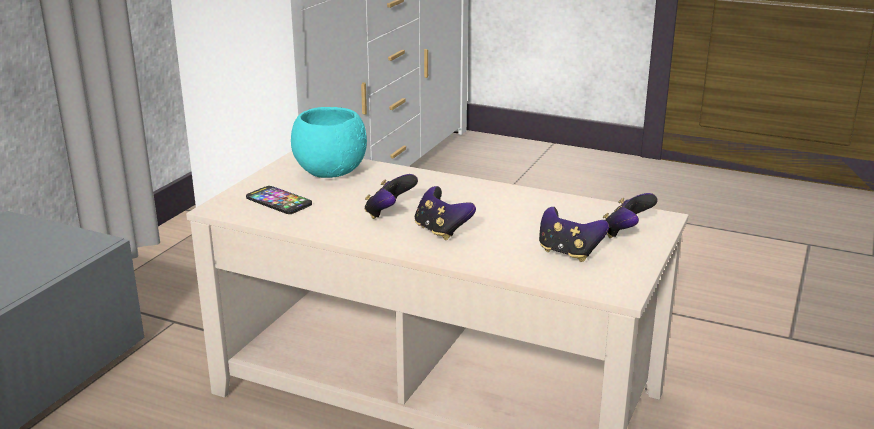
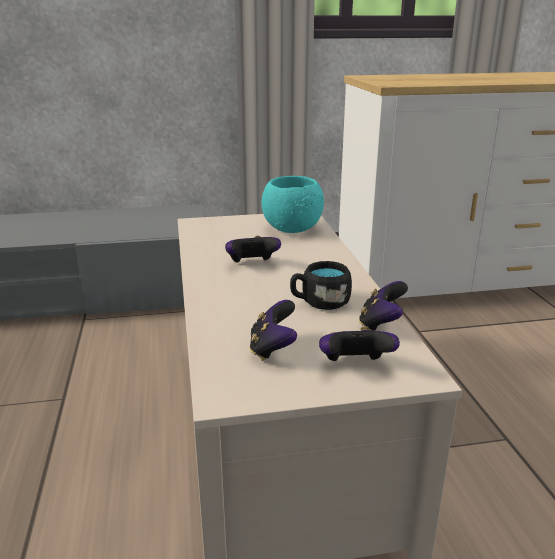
camera: 55 degrees right, 0 degrees up
phone [246,186,312,214] -> none
game controller [415,186,476,240] -> game controller moved to [359,281,408,331]
none -> black mug [290,261,352,310]

